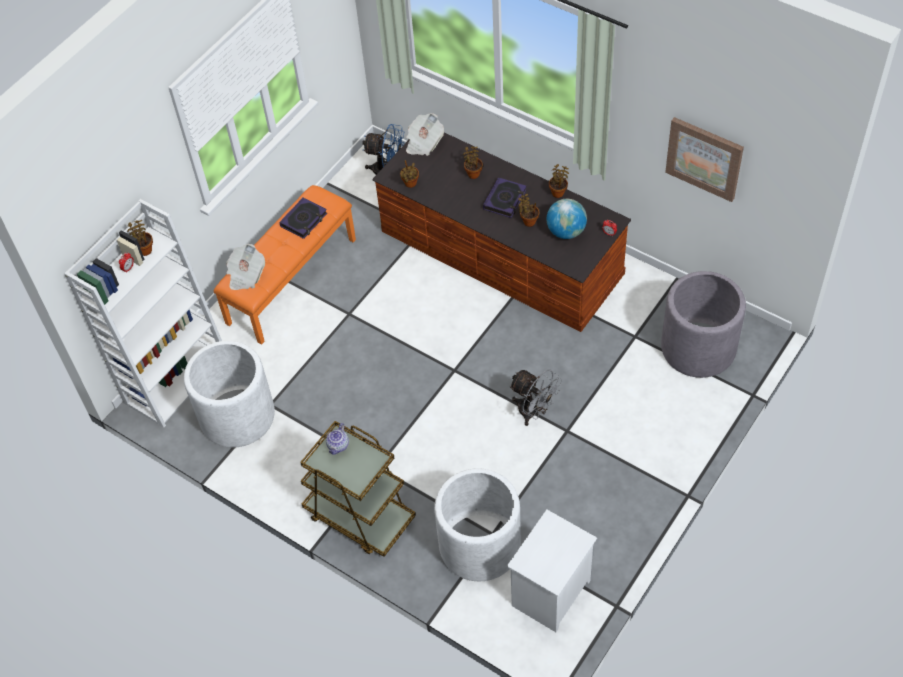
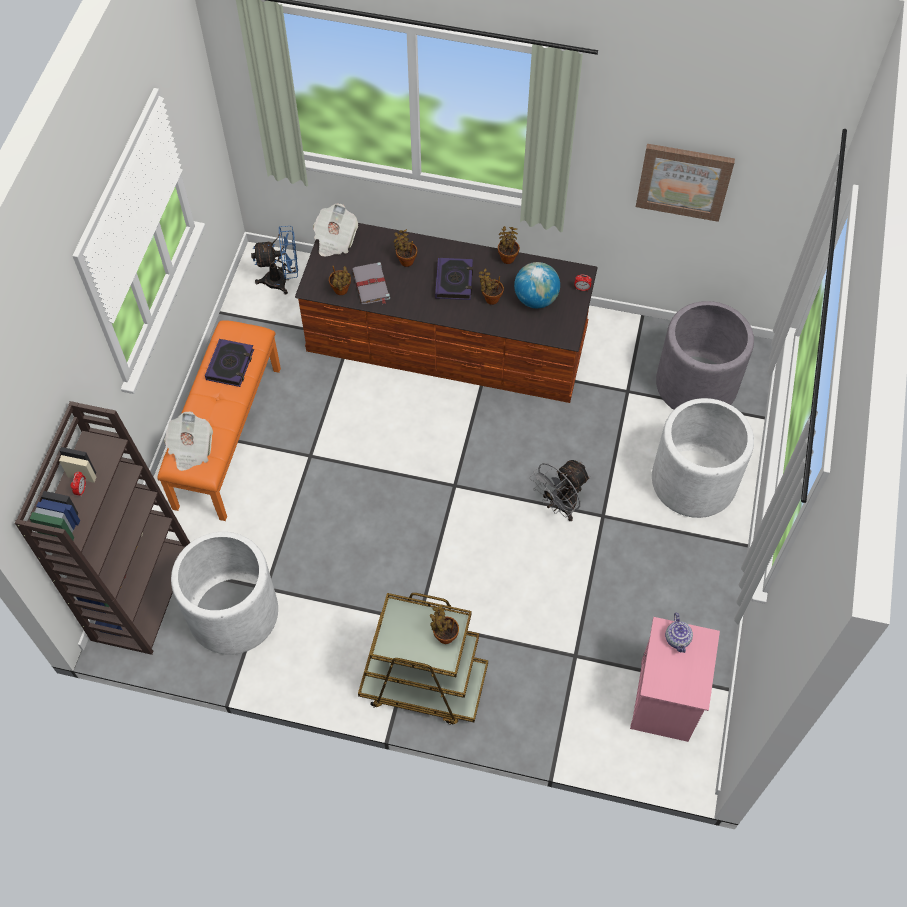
camera: 25 degrees left, 5 degrees up
white bookcase [64,199,222,428] -> brown bookcase [15,401,190,655]
potted plant [127,220,153,256] -> potted plant moved to [430,605,459,644]
teapot [326,423,349,455] -> teapot moved to [665,613,693,653]
white planter [434,468,521,581] -> white planter moved to [652,398,754,518]
white nightstand [507,510,597,632] -> pink nightstand [630,617,720,742]
grey fan [509,369,562,426] -> grey fan turned 120 degrees clockwise [530,460,590,521]
none -> grey book [352,262,390,304]

